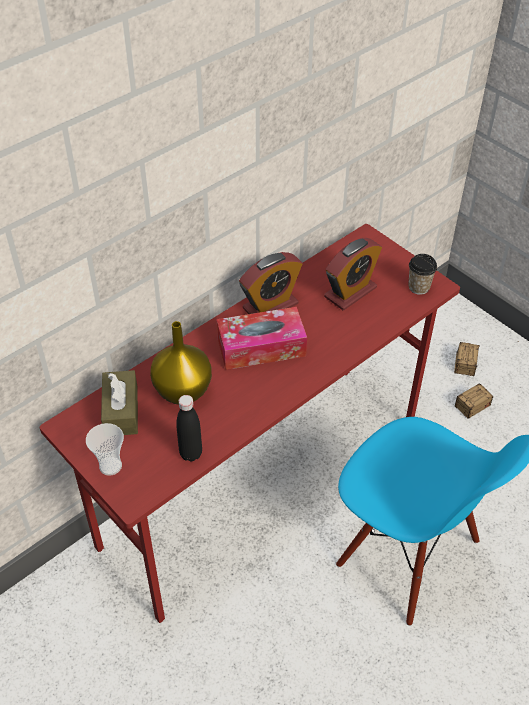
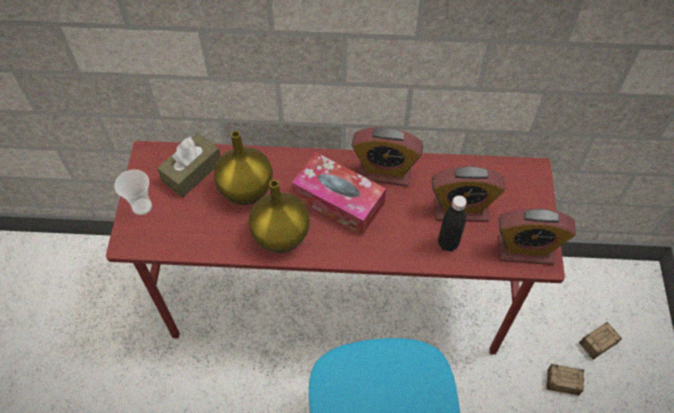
camera: 45 degrees right, 10 degrees up
black bottle [176,395,202,462] -> black bottle moved to [438,195,467,251]
cup [408,254,437,295] -> alarm clock [498,208,576,265]
none -> yellow vase [249,180,310,253]

